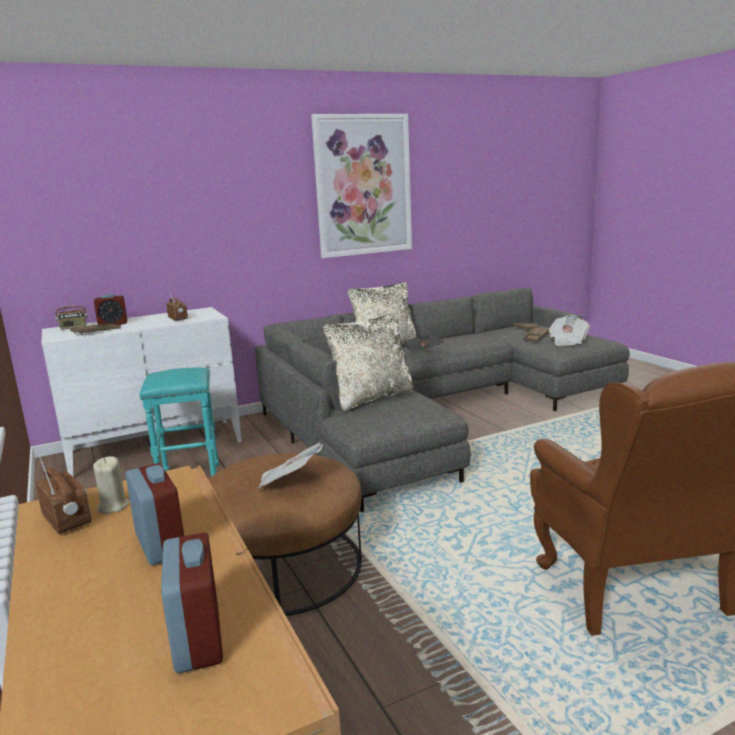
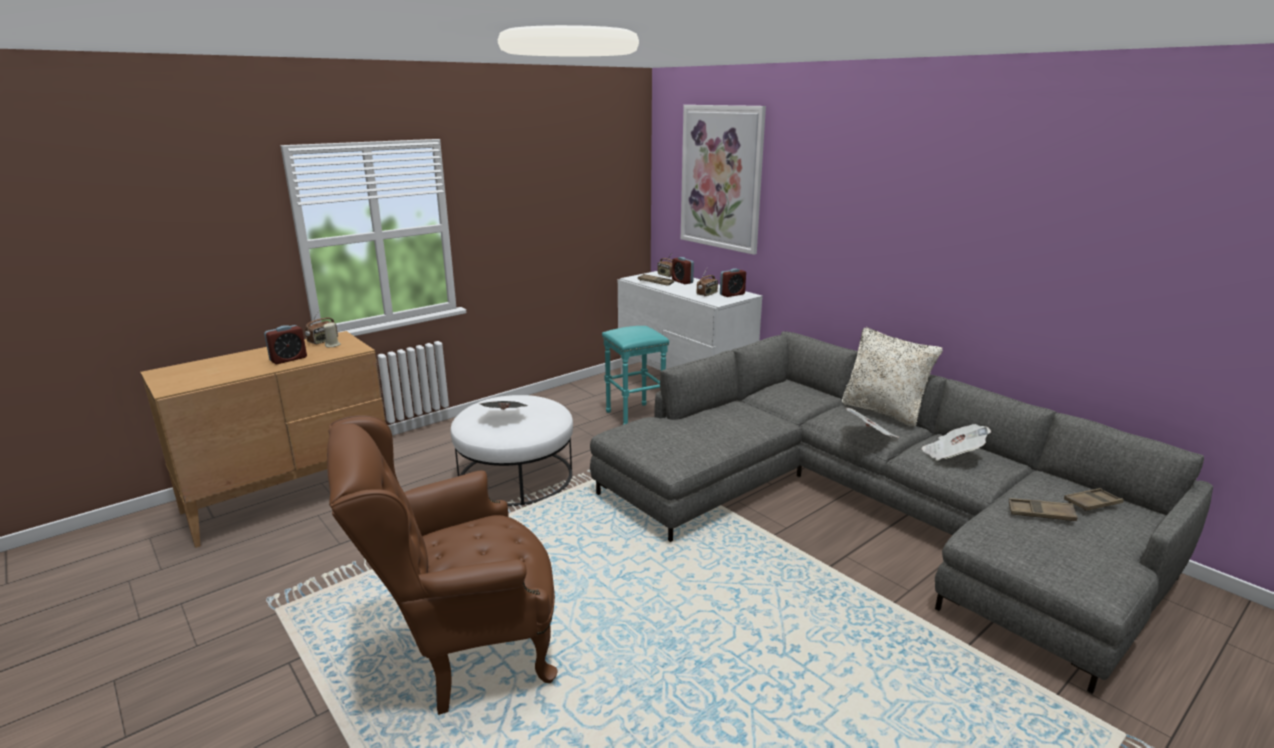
camera: 75 degrees right, 5 degrees up
alarm clock [161,533,223,673] -> alarm clock moved to [720,268,746,297]
brown ottoman [208,453,362,616] -> white ottoman [450,395,573,506]
picture [311,114,412,258] -> picture moved to [681,105,766,255]
beige pillow [323,312,413,411] -> none
newspaper [549,315,590,347] -> newspaper moved to [922,424,991,461]

